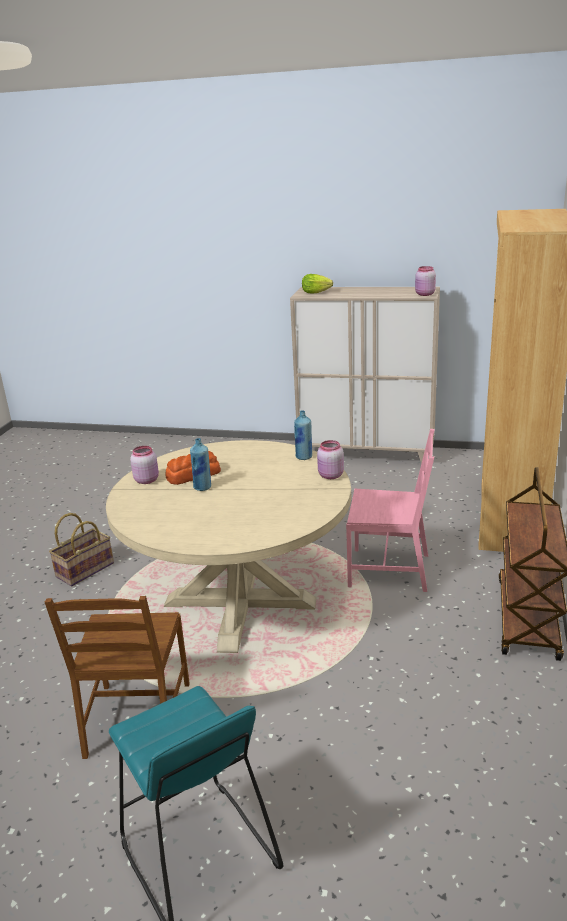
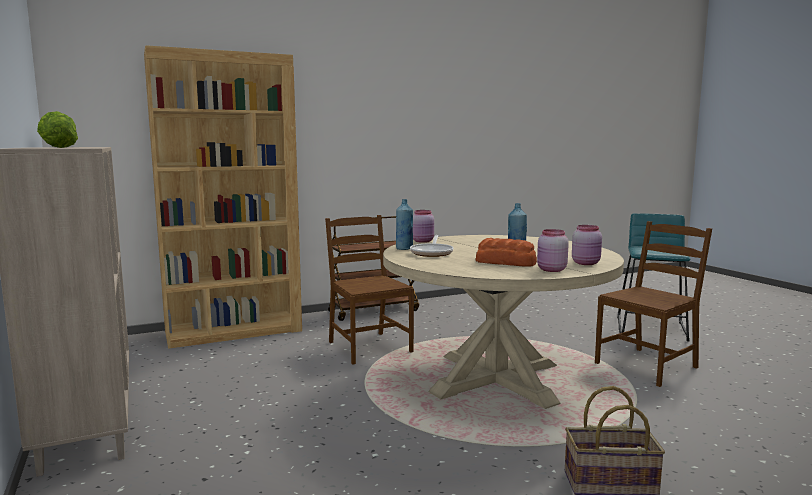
camera: 130 degrees left, 15 degrees down
pink chair [346,429,435,592] -> brown chair [325,215,414,364]
pink jar [415,266,436,296] -> pink jar moved to [572,225,602,265]
none -> frying pan [410,235,454,257]

